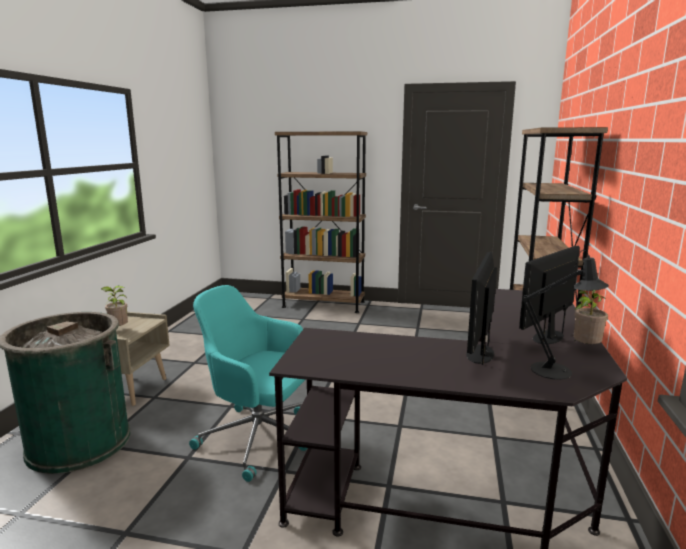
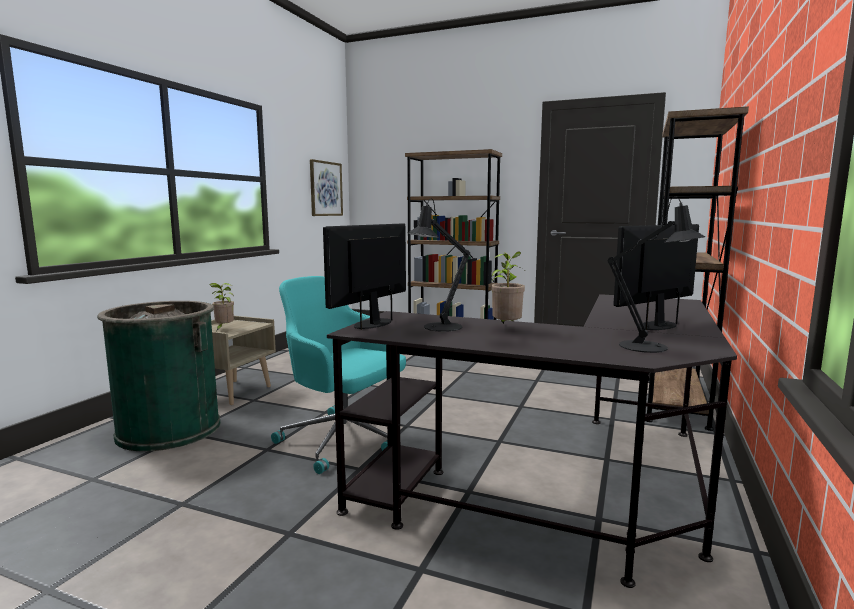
camera: 10 degrees right, 5 degrees down
monitor [466,252,497,365] -> monitor moved to [323,223,406,330]
potted plant [574,290,608,344] -> potted plant moved to [491,252,525,324]
none -> picture [310,159,343,216]
none -> black table lamp [408,198,470,332]

